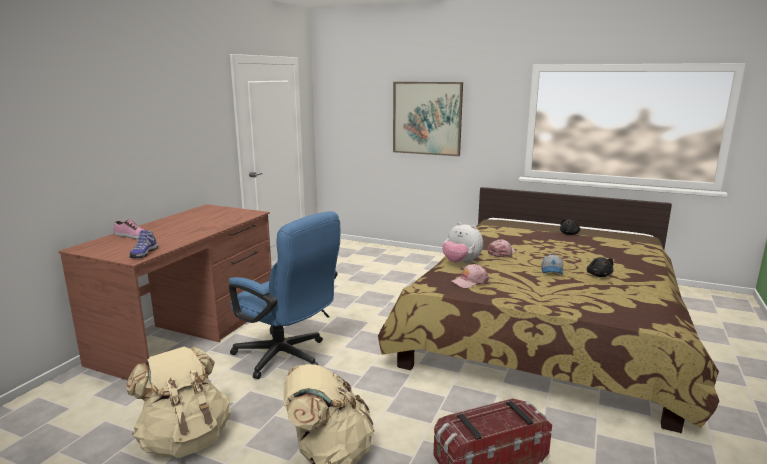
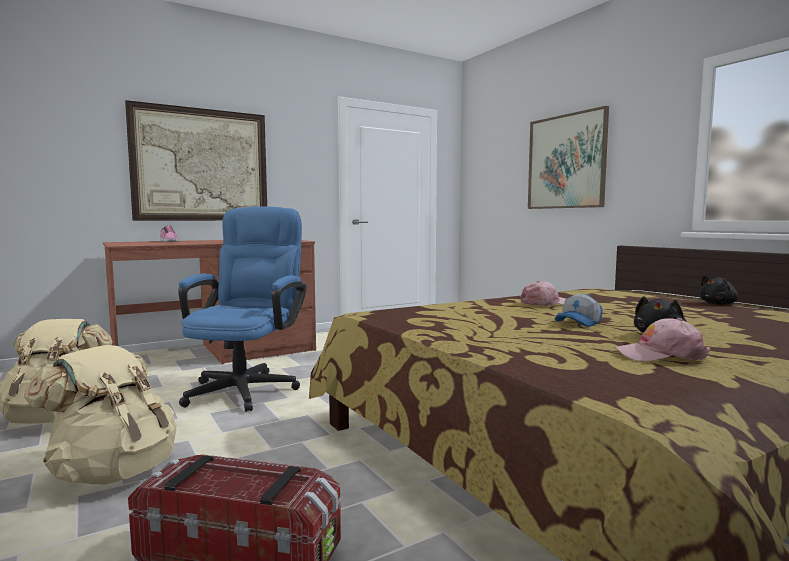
camera: 35 degrees right, 10 degrees down
shoe [129,230,158,258] -> none
blue office chair [229,211,340,379] -> blue office chair turned 150 degrees counterclockwise [178,206,307,412]
plush toy [442,222,483,263] -> none
pink cap [451,264,489,288] -> pink cap moved to [614,318,711,361]
none -> picture [125,100,267,221]

